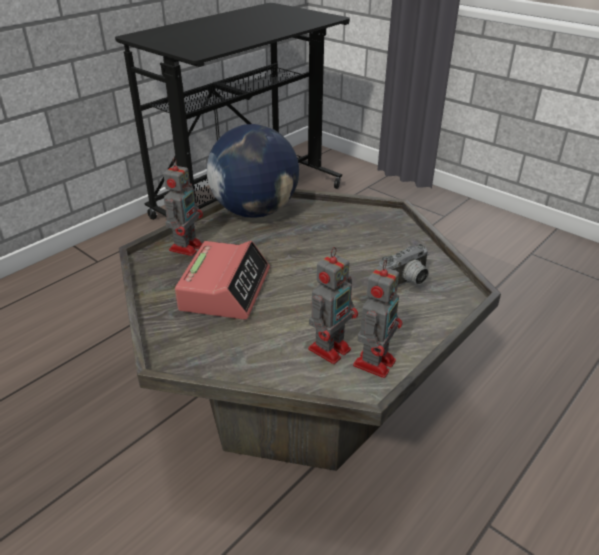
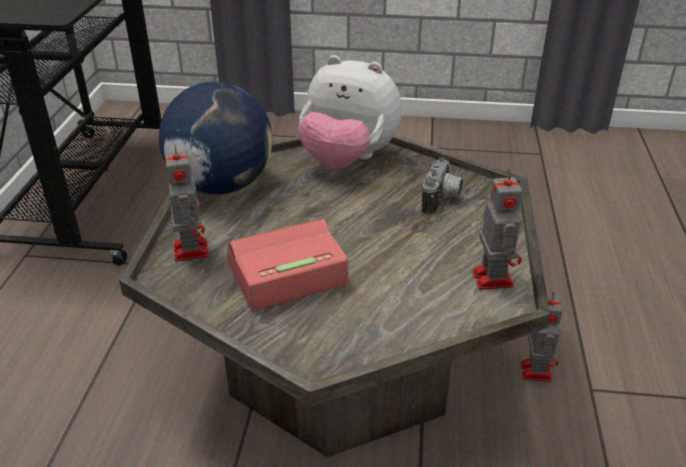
camera: 35 degrees left, 0 degrees up
alarm clock [175,241,270,320] -> alarm clock turned 90 degrees counterclockwise [227,219,349,311]
toy robot [308,247,358,364] -> toy robot moved to [521,292,563,382]
none -> plush toy [298,55,402,169]

